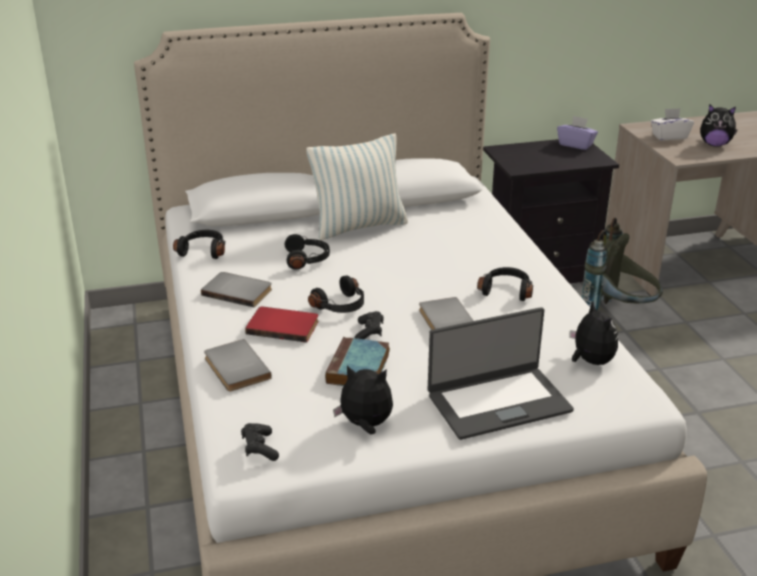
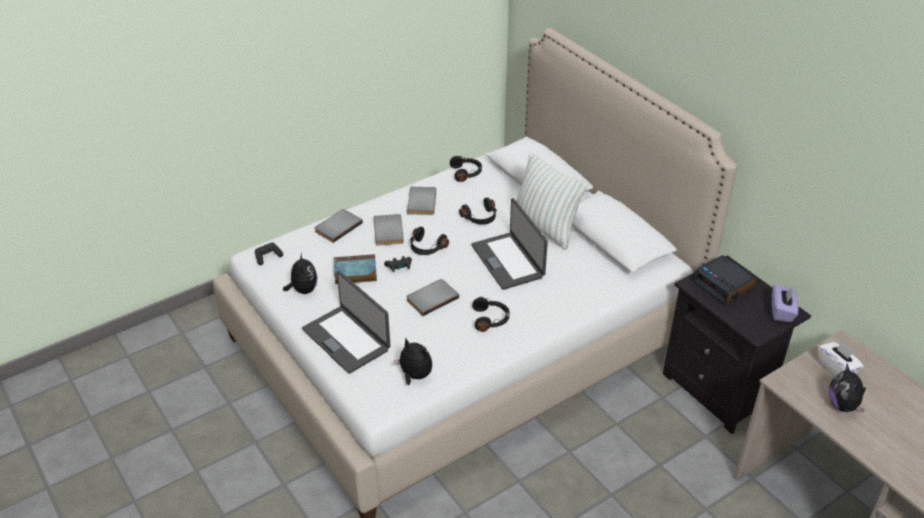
camera: 70 degrees right, 10 degrees up
red book [245,307,318,343] -> grey book [374,214,404,246]
plush toy [569,301,618,365] -> plush toy turned 105 degrees counterclockwise [394,338,432,385]
grey backpack [581,218,663,310] -> none
none -> laptop [471,198,548,290]
none -> alarm clock [692,255,757,305]

